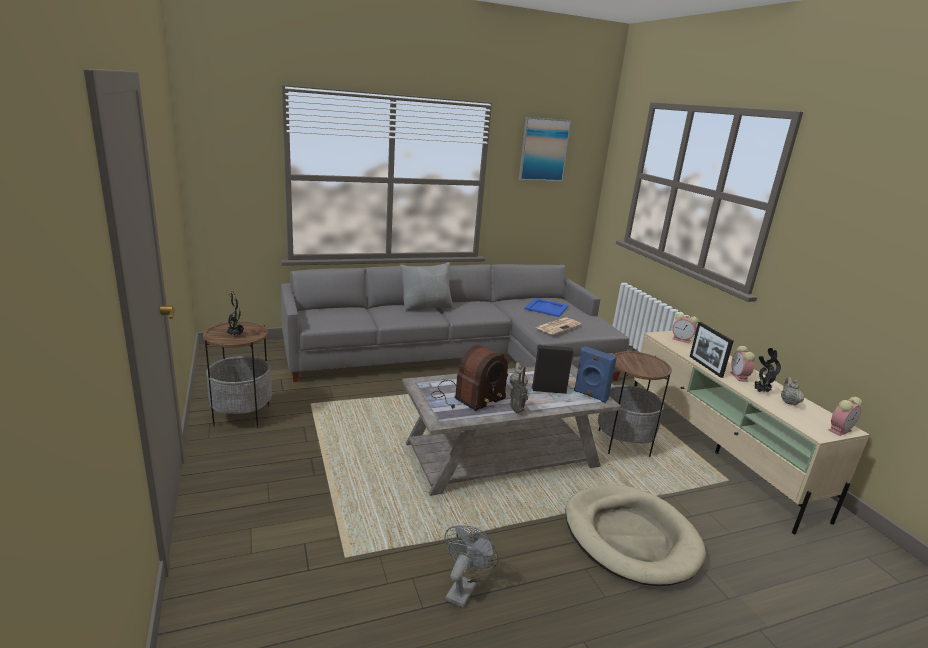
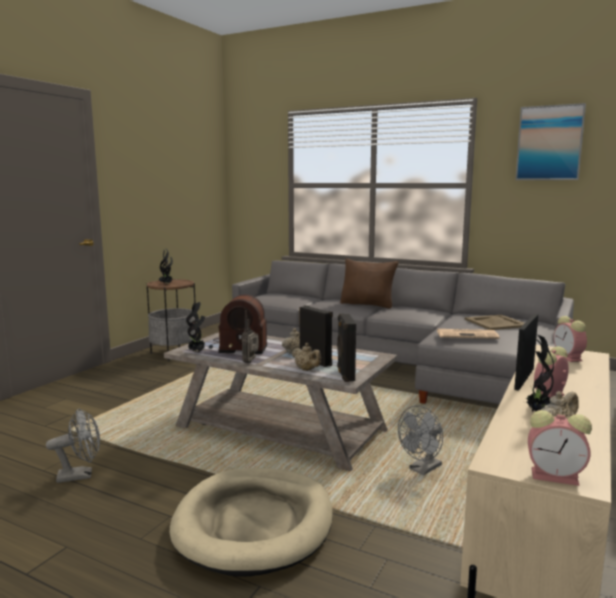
camera: 50 degrees right, 10 degrees down
grey pillow [400,262,453,312] -> brown pillow [340,258,399,309]
blue tray [524,298,569,317] -> beige tray [465,315,525,330]
blue speaker [574,346,617,403] -> black speaker [337,313,356,382]
side table [598,351,672,457] -> grey fan [398,405,443,475]
none -> potted plant [186,302,205,352]
none -> beige teapot [292,343,321,371]

